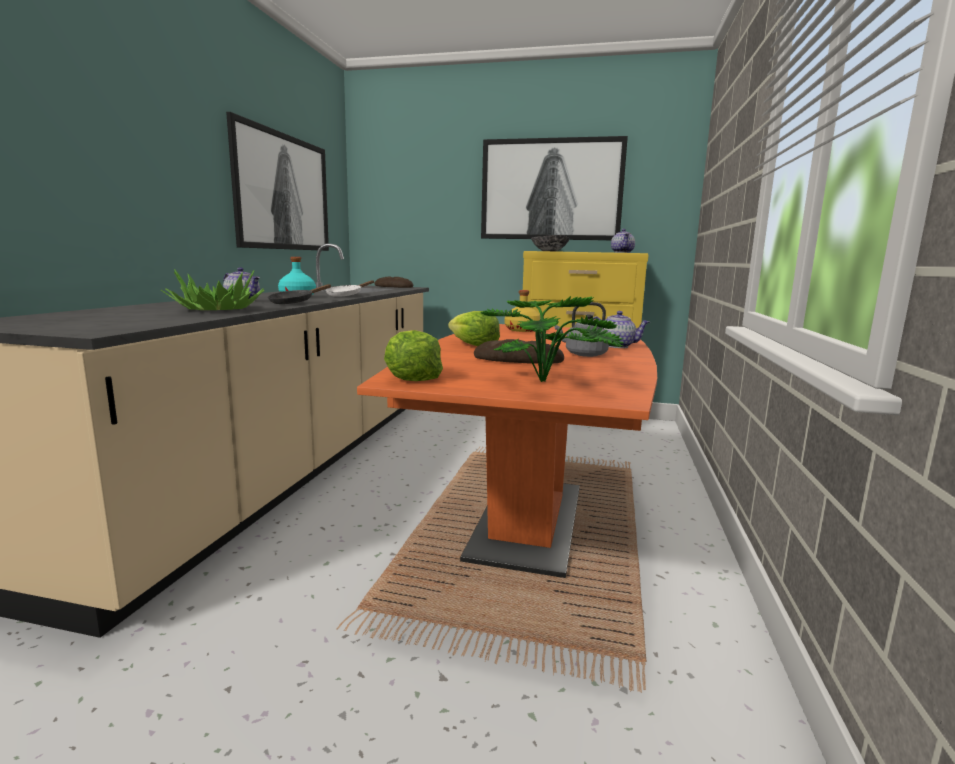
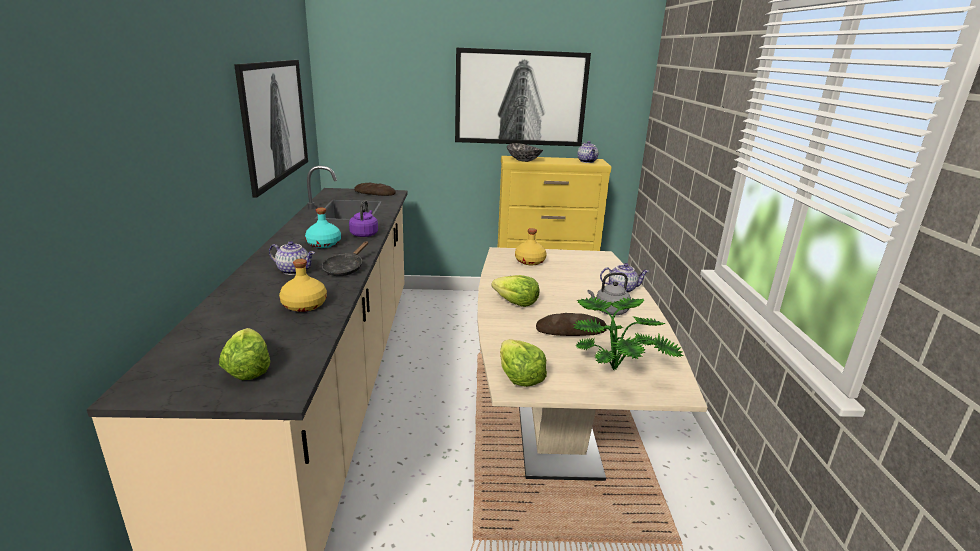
camera: 15 degrees left, 10 degrees up
potted plant [161,269,264,310] -> yellow bottle [279,259,327,312]
white frying pan [326,280,374,297] -> purple kettle [349,200,378,237]
orange dining table [357,324,657,578] -> beige dining table [478,247,707,481]
none -> lettuce [219,328,270,380]

